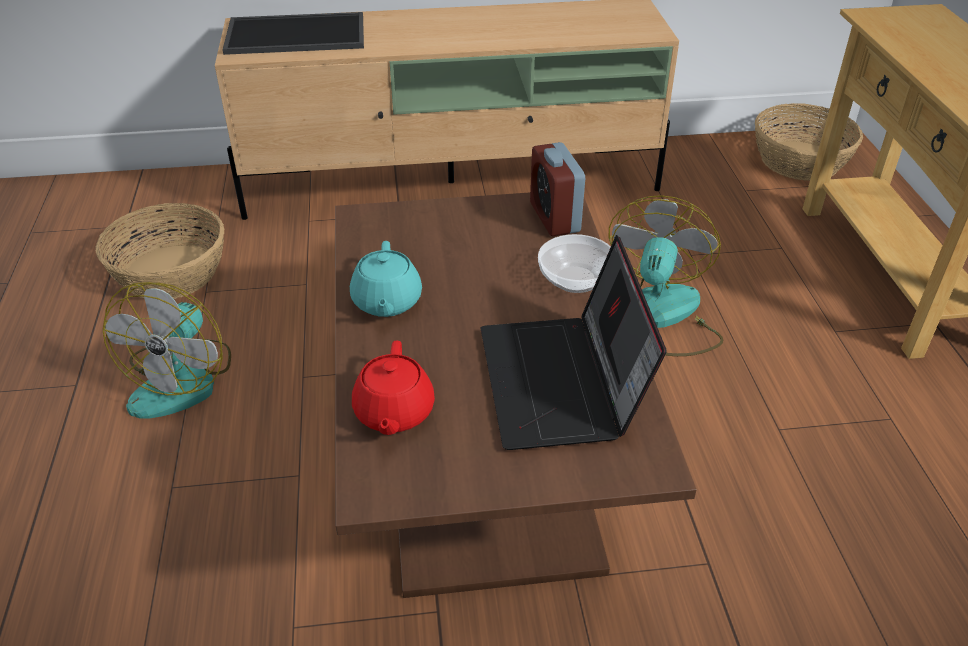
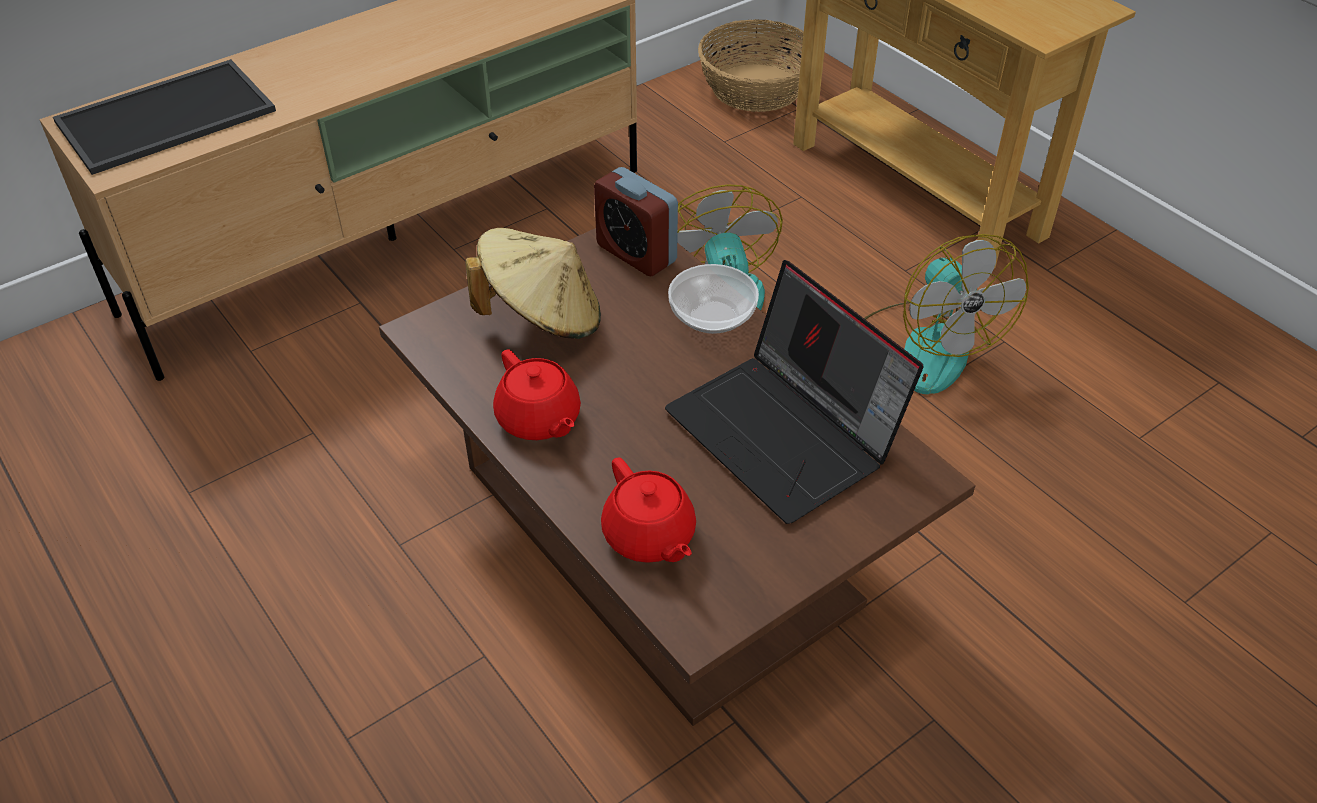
camera: 30 degrees left, 5 degrees up
basket [96,203,224,299] -> none
fan [103,282,231,419] -> fan moved to [864,234,1029,394]
turquoise teapot [350,241,422,317] -> red teapot [493,349,581,440]
none -> beige hat [465,228,601,339]

